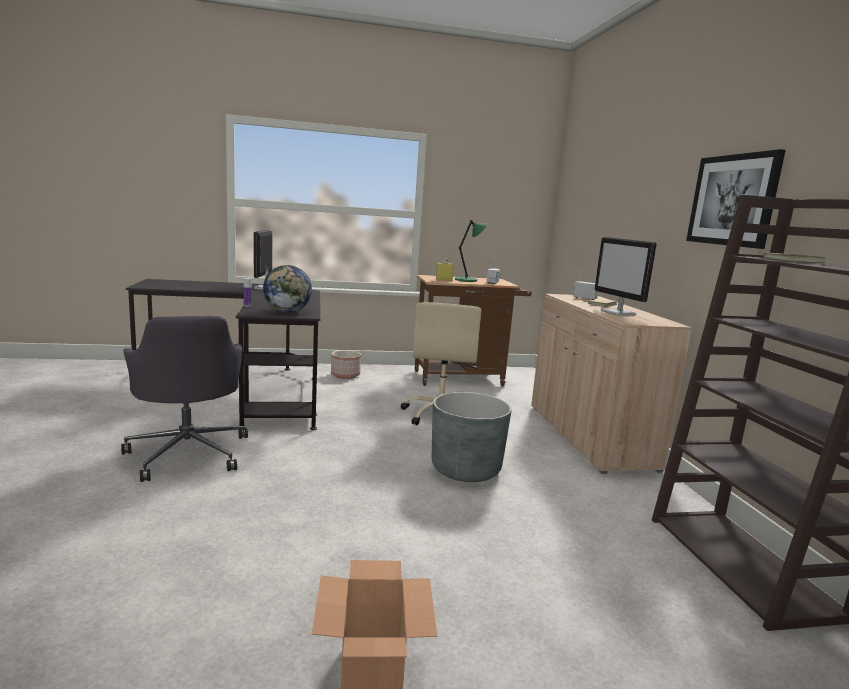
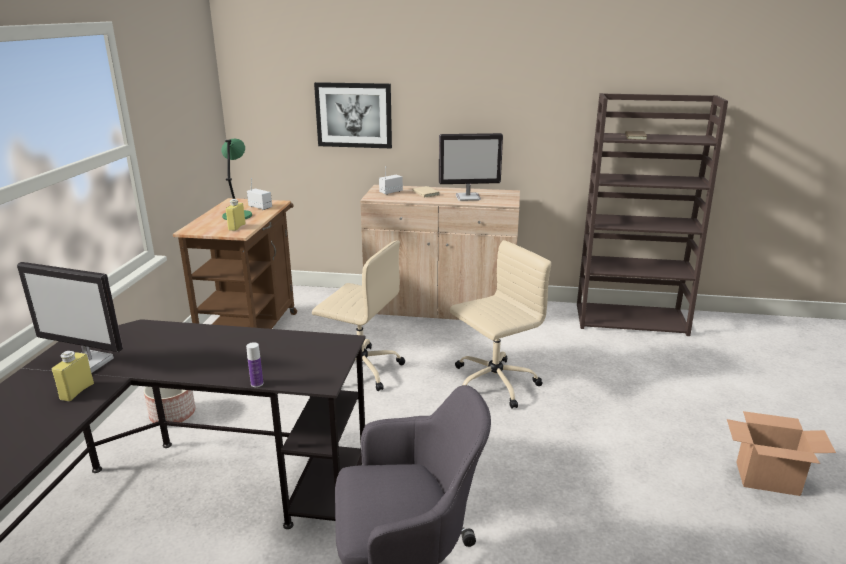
camera: 70 degrees left, 10 degrees up
globe [263,265,312,313] -> none
grey planter [432,392,512,482] -> beige office chair [450,240,551,409]
picture [686,149,786,249] -> picture moved to [314,82,392,148]
none -> yellow bottle [52,351,94,401]

